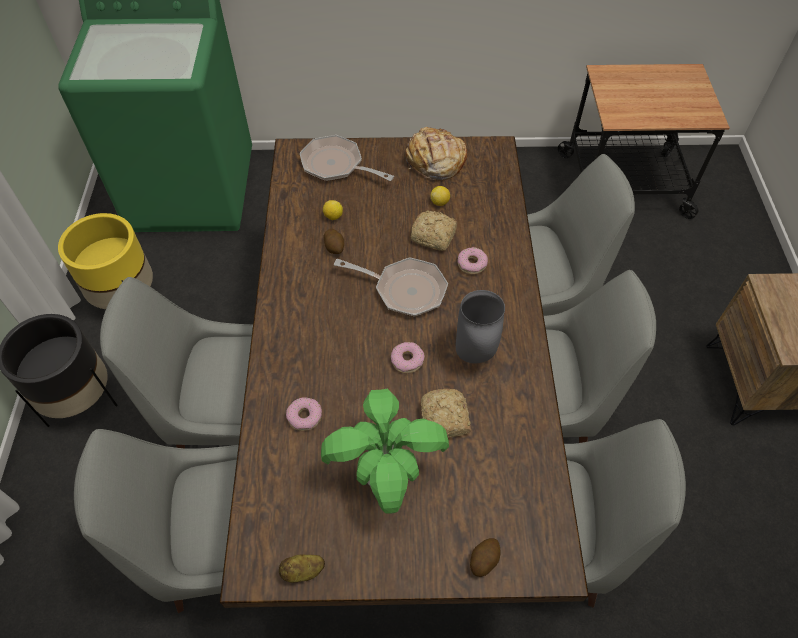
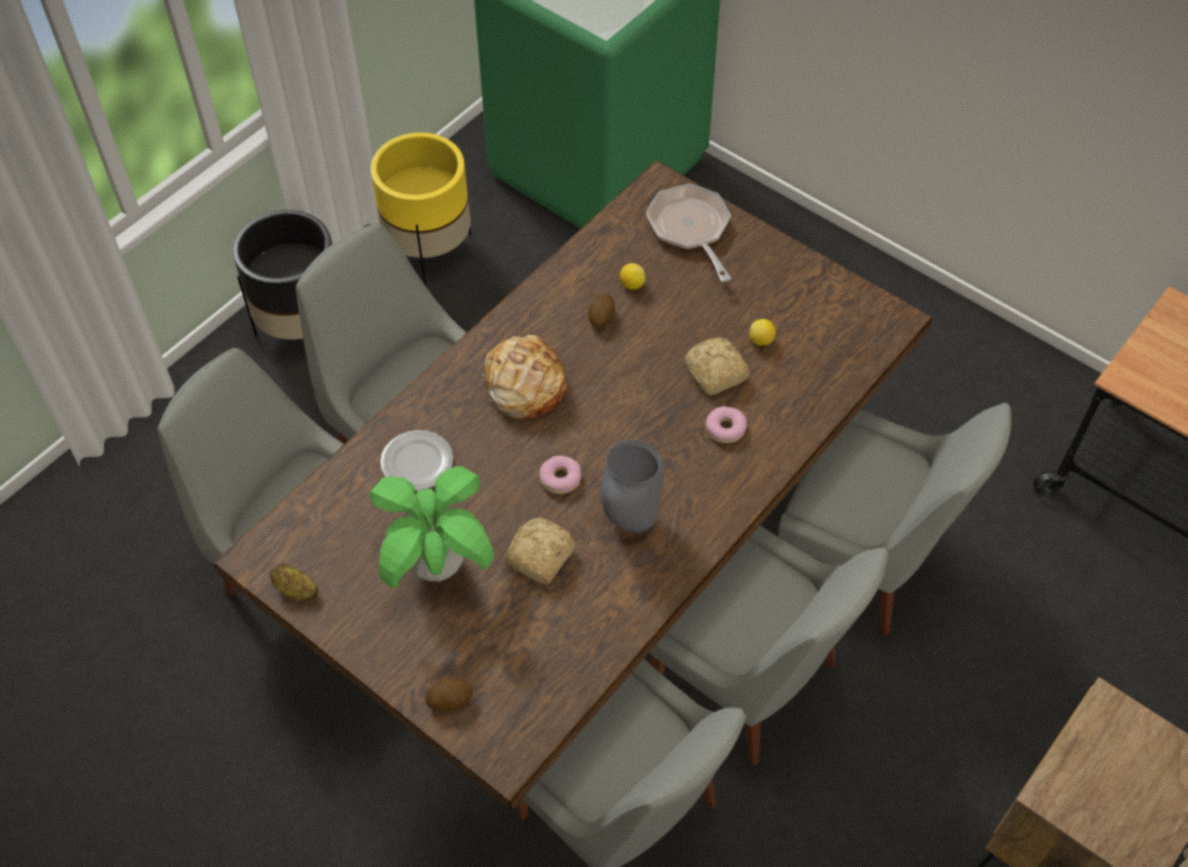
camera: 40 degrees right, 0 degrees up
donut [286,397,322,431] -> plate [380,430,453,491]
frying pan [334,257,448,317] -> none
bread [406,127,467,181] -> bread moved to [482,334,567,419]

